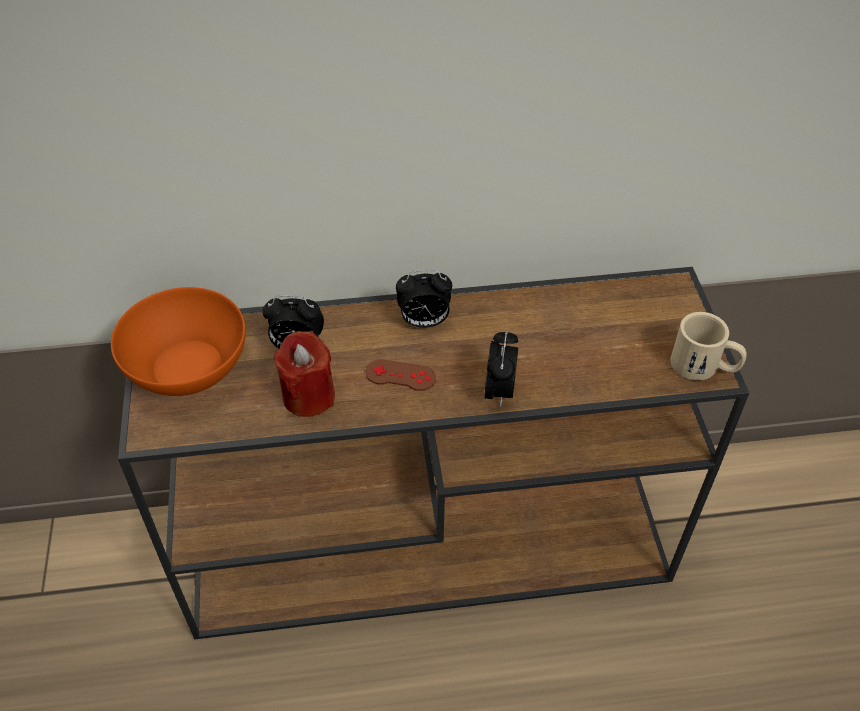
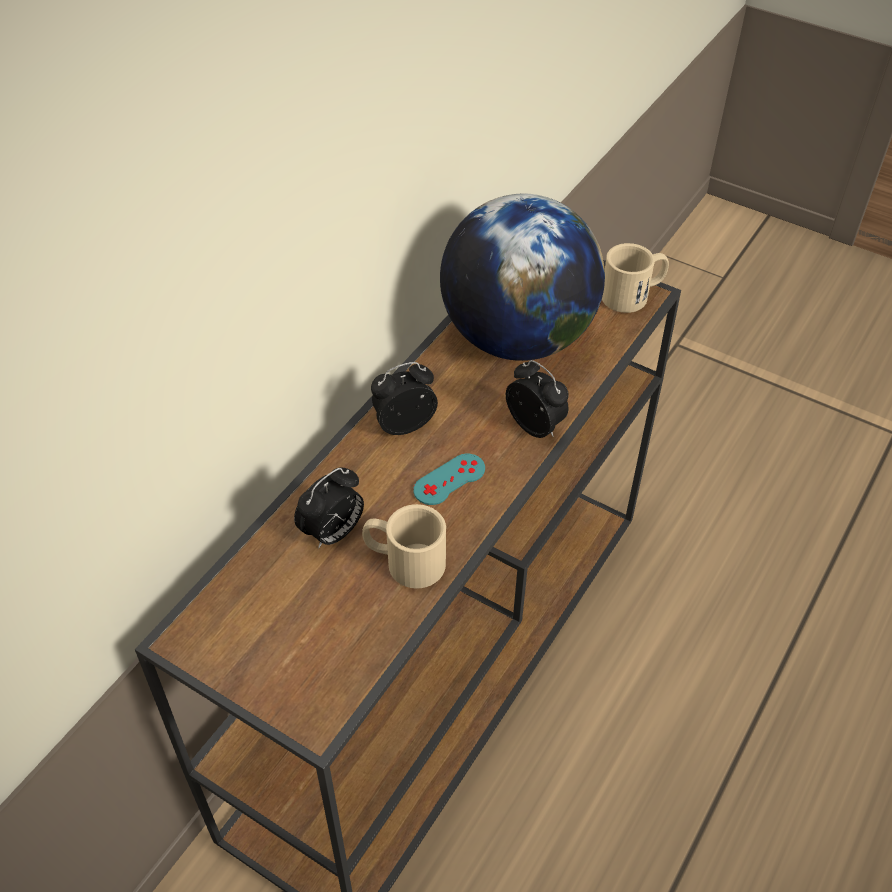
camera: 50 degrees left, 0 degrees up
orange bowl [111,287,246,396] -> none
red candle [274,331,335,417] -> beige mug [362,504,446,589]
brown game controller [366,359,436,391] -> turquoise game controller [413,454,485,505]
alarm clock [396,270,452,328] -> alarm clock turned 150 degrees counterclockwise [371,362,438,435]
none -> globe [440,194,605,361]

